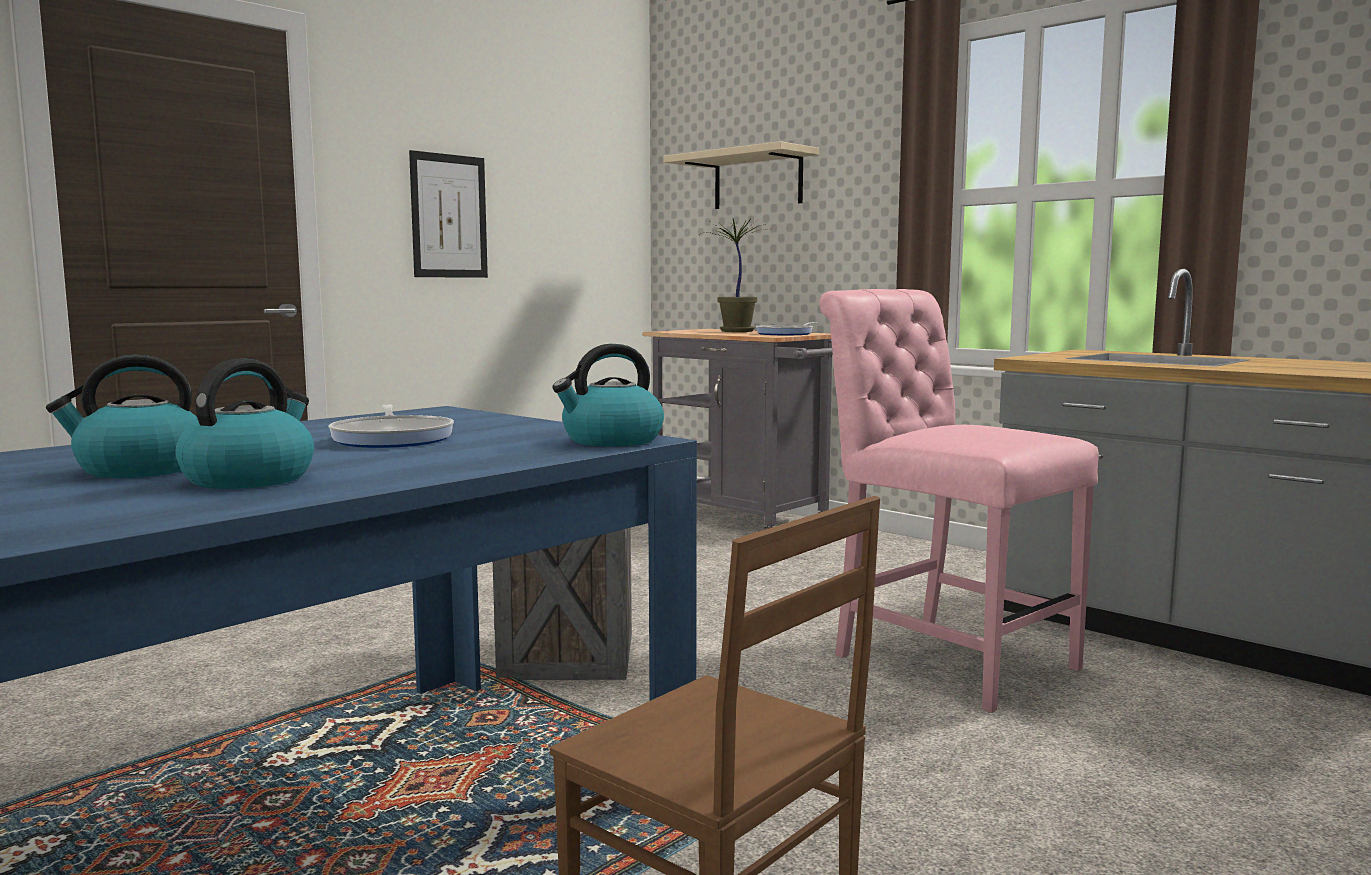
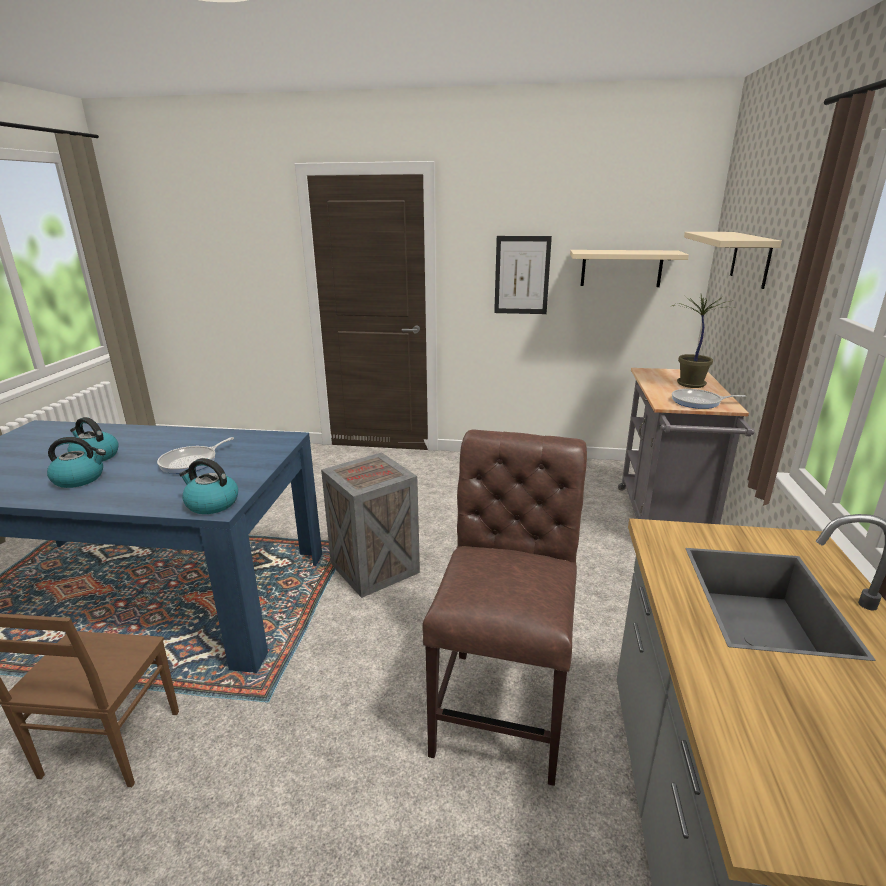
camera: 55 degrees right, 15 degrees up
pink chair [820,289,1099,713] -> brown chair [422,430,587,786]
none -> beige shelf [570,250,689,287]

